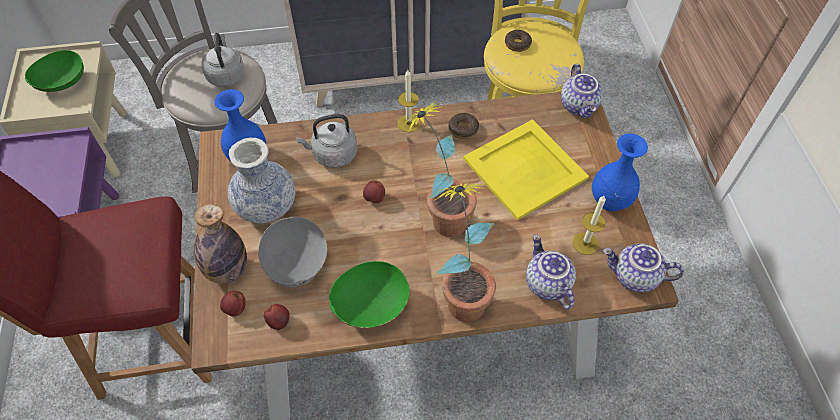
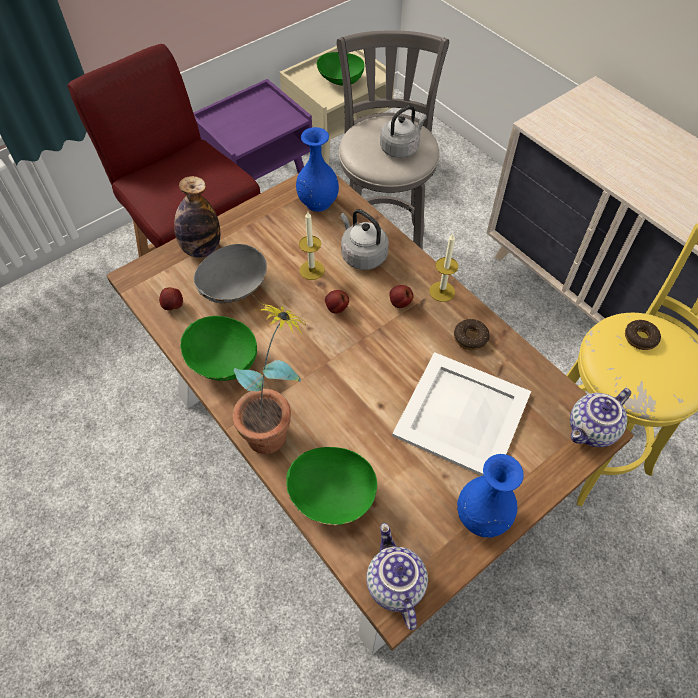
camera: 60 degrees right, 0 degrees up
apple [220,291,246,316] -> apple moved to [389,285,414,308]
vase [228,138,295,223] -> none
potted plant [401,100,477,237] -> none
yellow tray [463,119,589,220] -> white tray [392,352,531,476]
teapot [526,234,576,309] -> green bowl [286,447,377,525]
candle [572,196,606,255] -> candle moved to [299,212,325,280]

